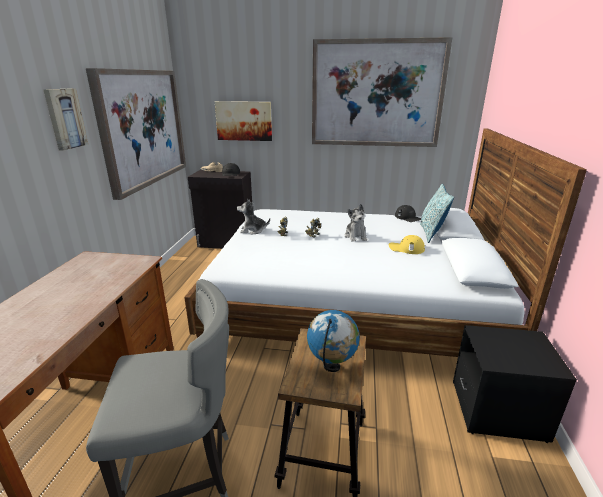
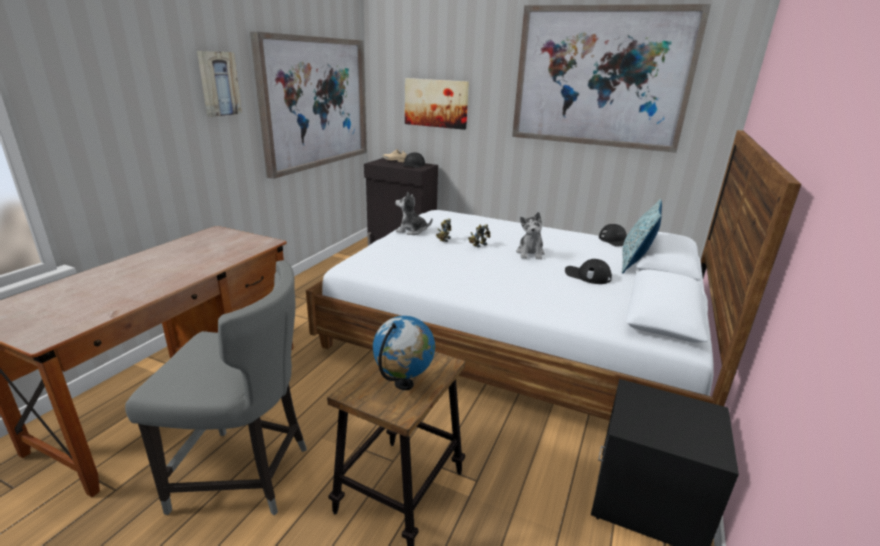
camera: 15 degrees right, 0 degrees up
yellow cap [389,235,425,254] -> black cap [565,259,612,284]

